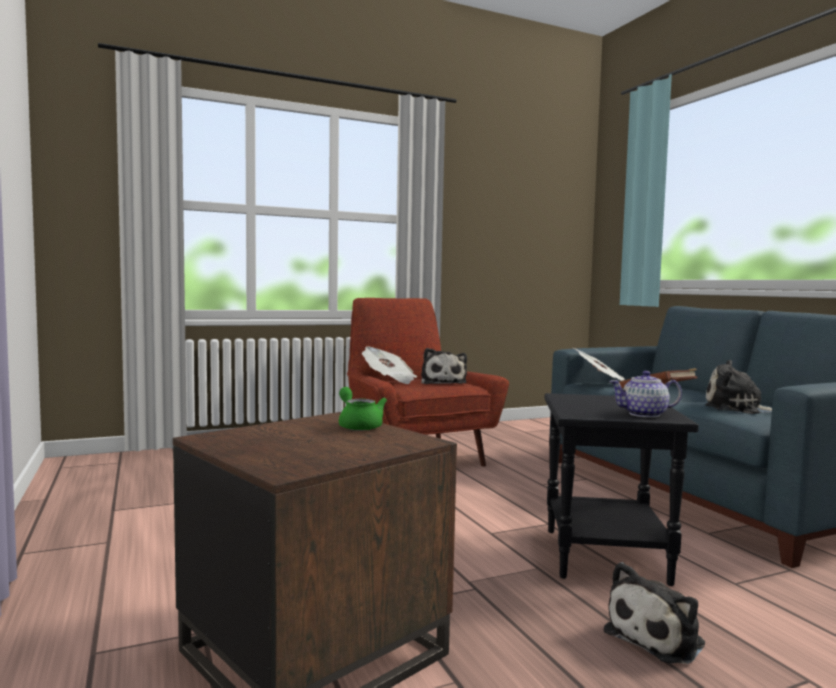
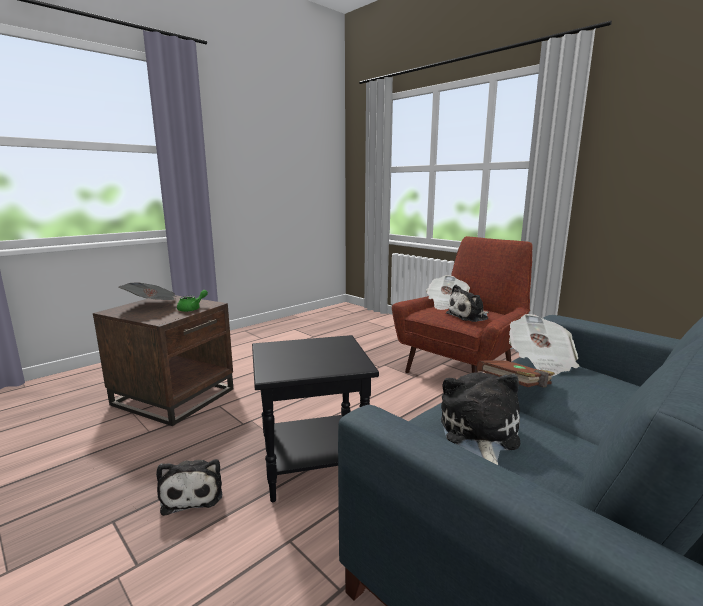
camera: 70 degrees right, 10 degrees up
plush toy [604,562,705,664] -> plush toy turned 135 degrees counterclockwise [156,459,222,516]
teapot [609,371,682,418] -> none
none -> newspaper [119,282,177,300]

